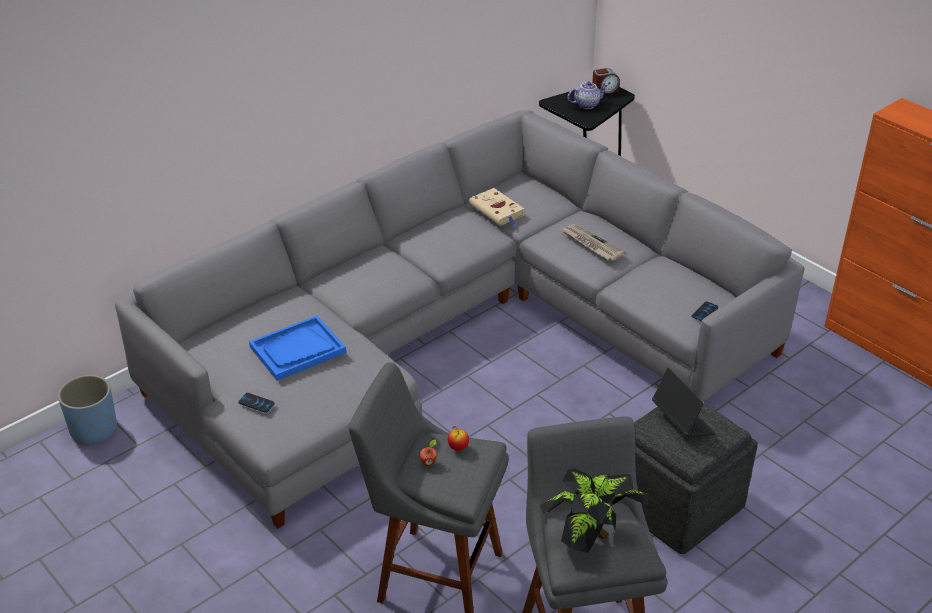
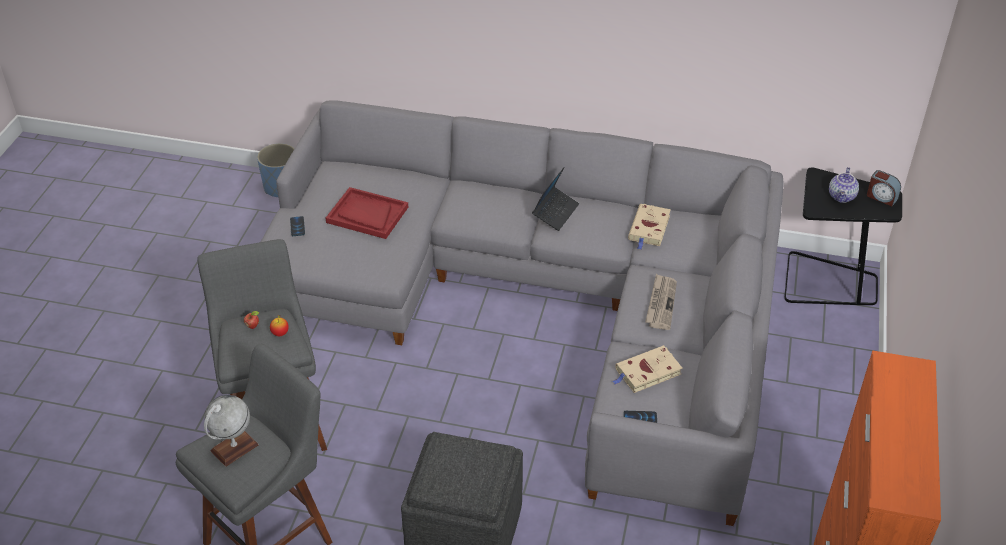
camera: 55 degrees right, 5 degrees up
blue tray [249,316,346,381] -> red tray [326,187,408,239]
potted plant [539,468,649,553] -> globe [204,395,259,467]
teapot [568,81,608,109] -> teapot turned 75 degrees clockwise [829,167,859,203]
laptop [652,368,716,437] -> laptop moved to [532,168,579,231]
none -> beige book [612,345,683,393]

